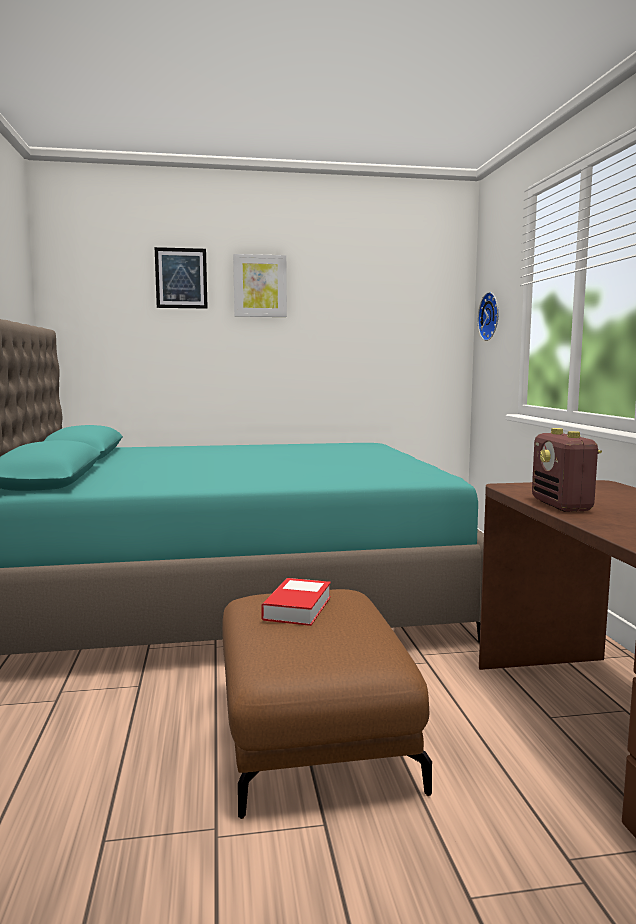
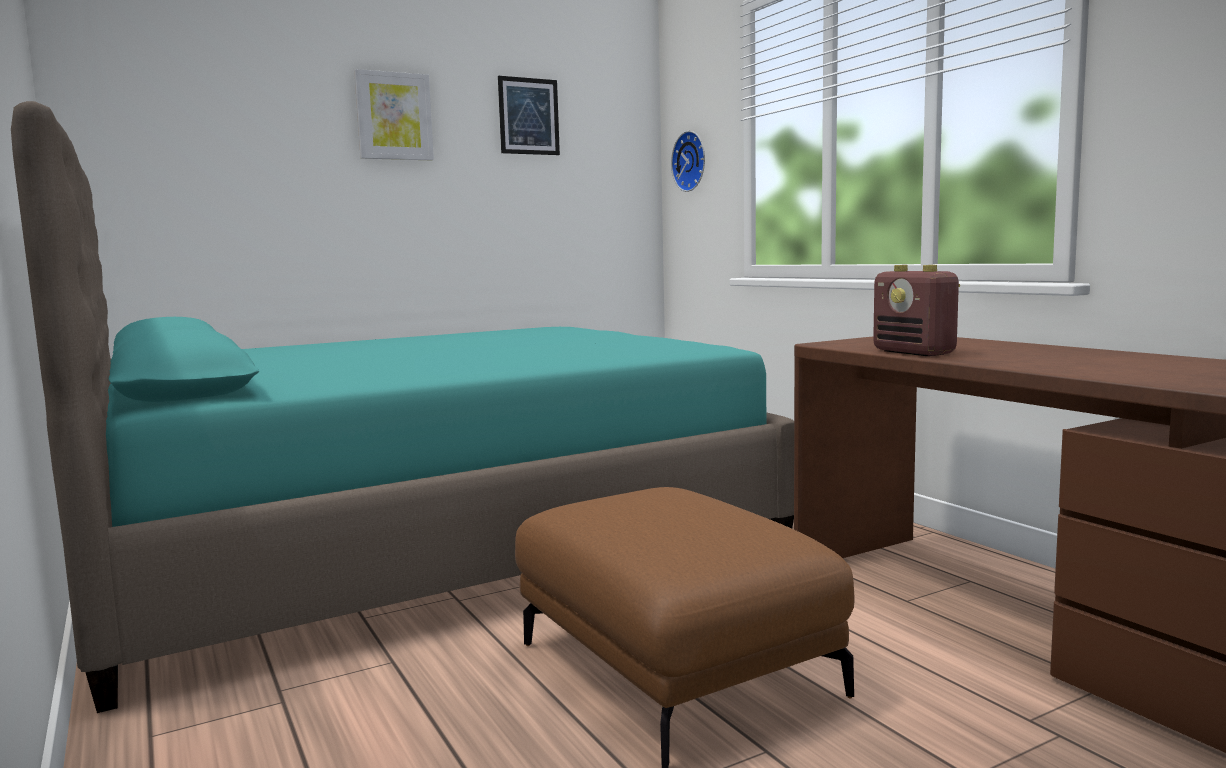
camera: 20 degrees left, 0 degrees up
picture [155,247,208,309] -> picture moved to [498,76,560,155]
book [261,578,331,626] -> none

